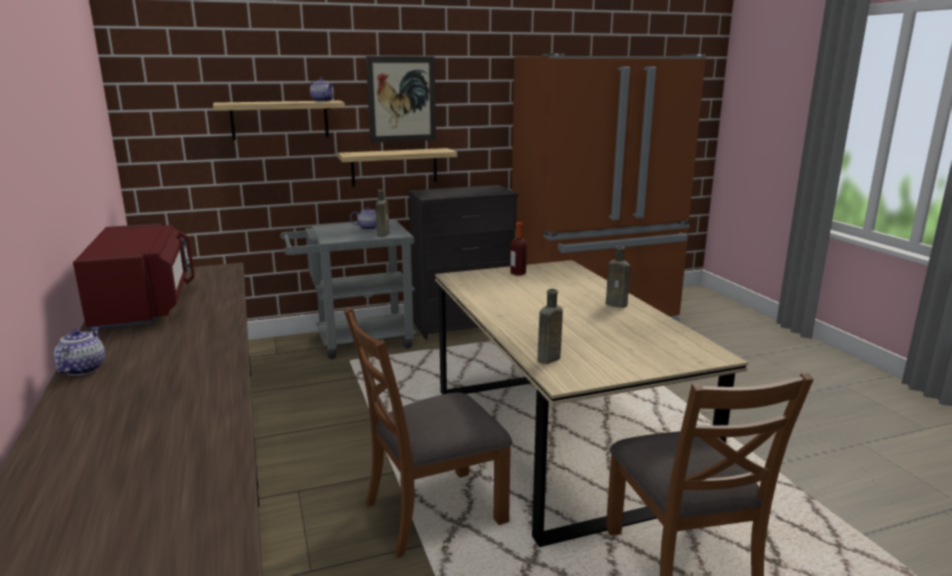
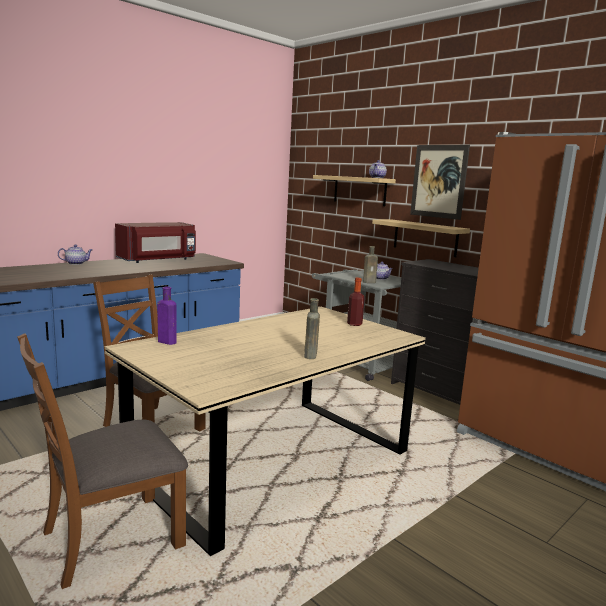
camera: 65 degrees right, 5 degrees down
brown bottle [537,289,563,364] -> purple bottle [157,286,177,345]

